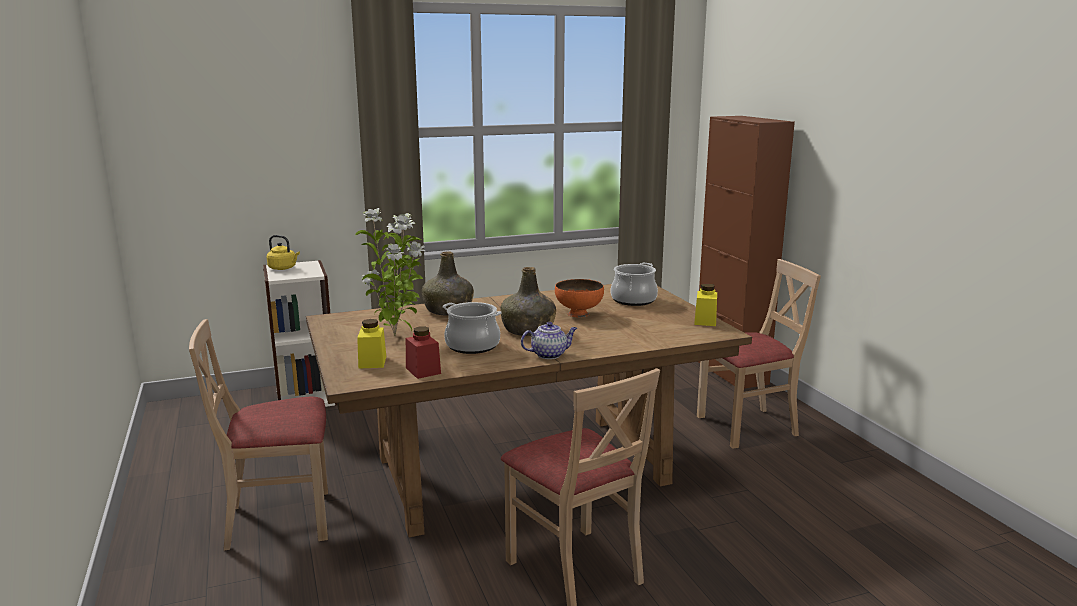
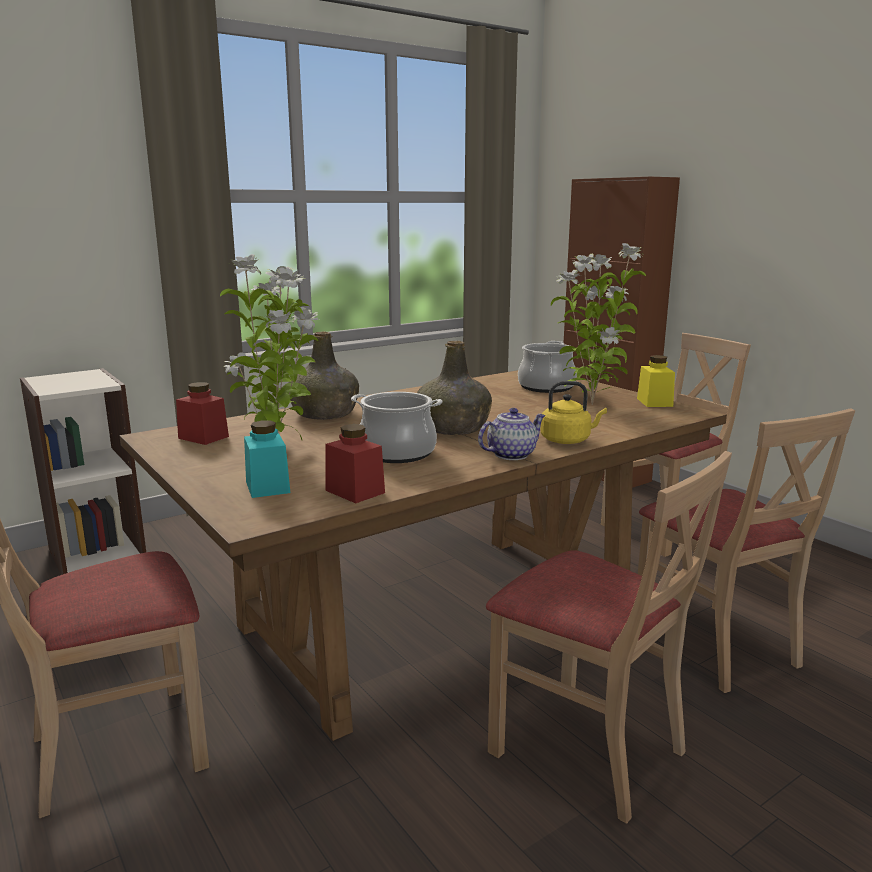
camera: 15 degrees left, 0 degrees up
yellow kettle [267,235,300,270] -> yellow kettle moved to [541,381,607,444]
yellow jar [357,319,386,369] -> turquoise jar [244,420,290,498]
orange bowl [555,279,604,318] -> none
none -> red jar [176,382,229,445]
none -> potted plant [551,243,646,405]
none -> beige chair [638,408,855,693]

